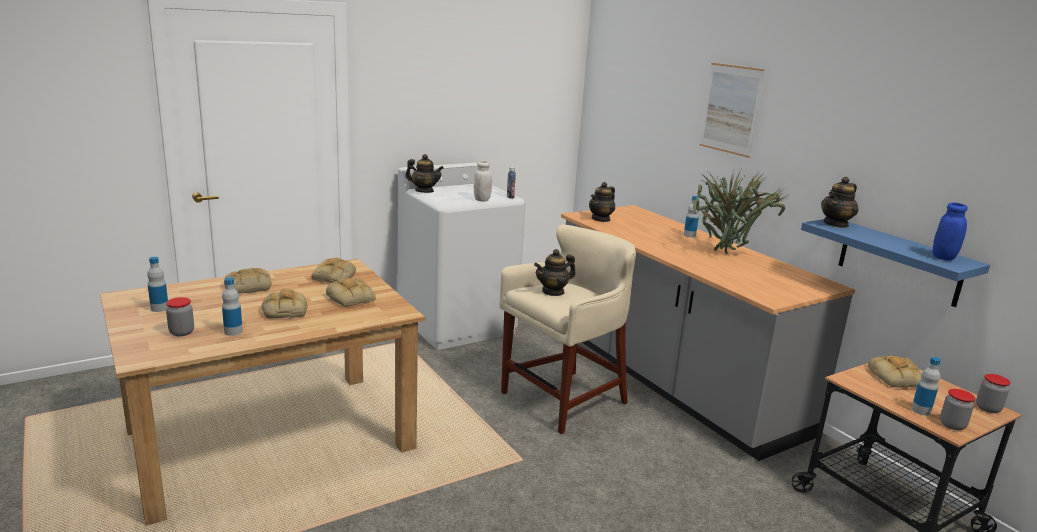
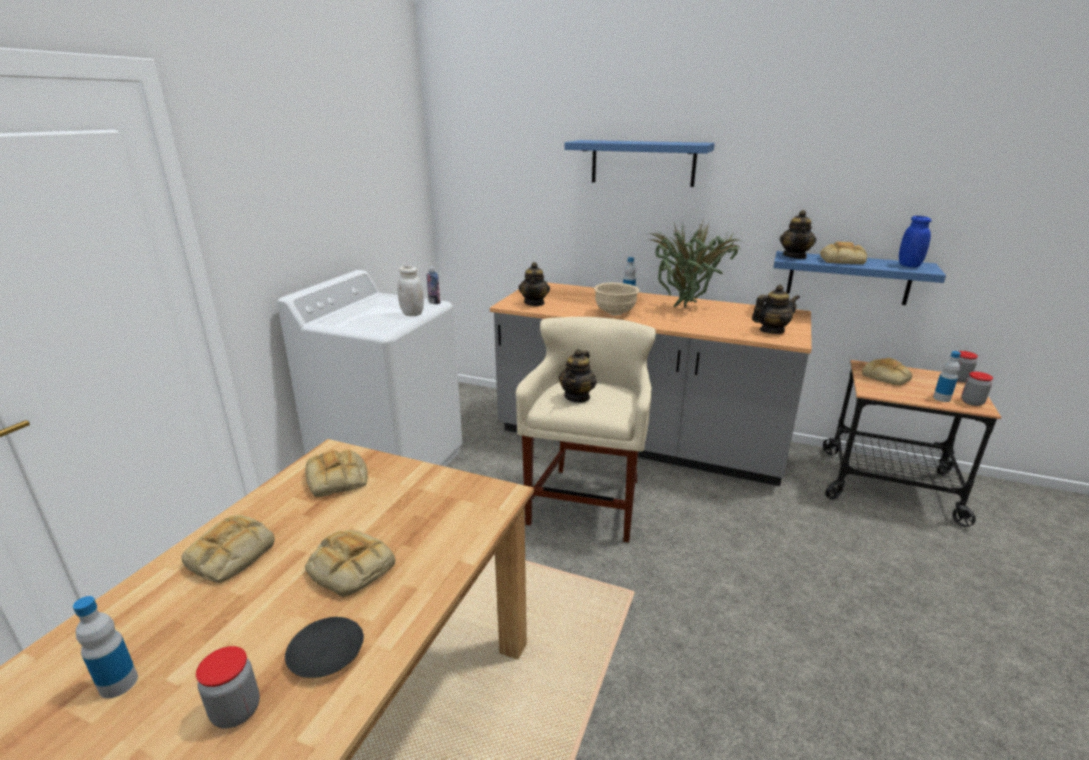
camera: 35 degrees left, 5 degrees up
bottle [222,277,243,336] -> black plate [285,617,364,678]
bread [326,278,376,307] -> bread moved to [820,241,867,264]
teapot [405,154,444,193] -> teapot moved to [752,285,800,334]
picture [700,63,765,158] -> blue shelf [564,140,715,187]
none -> beige bowl [594,283,639,316]

